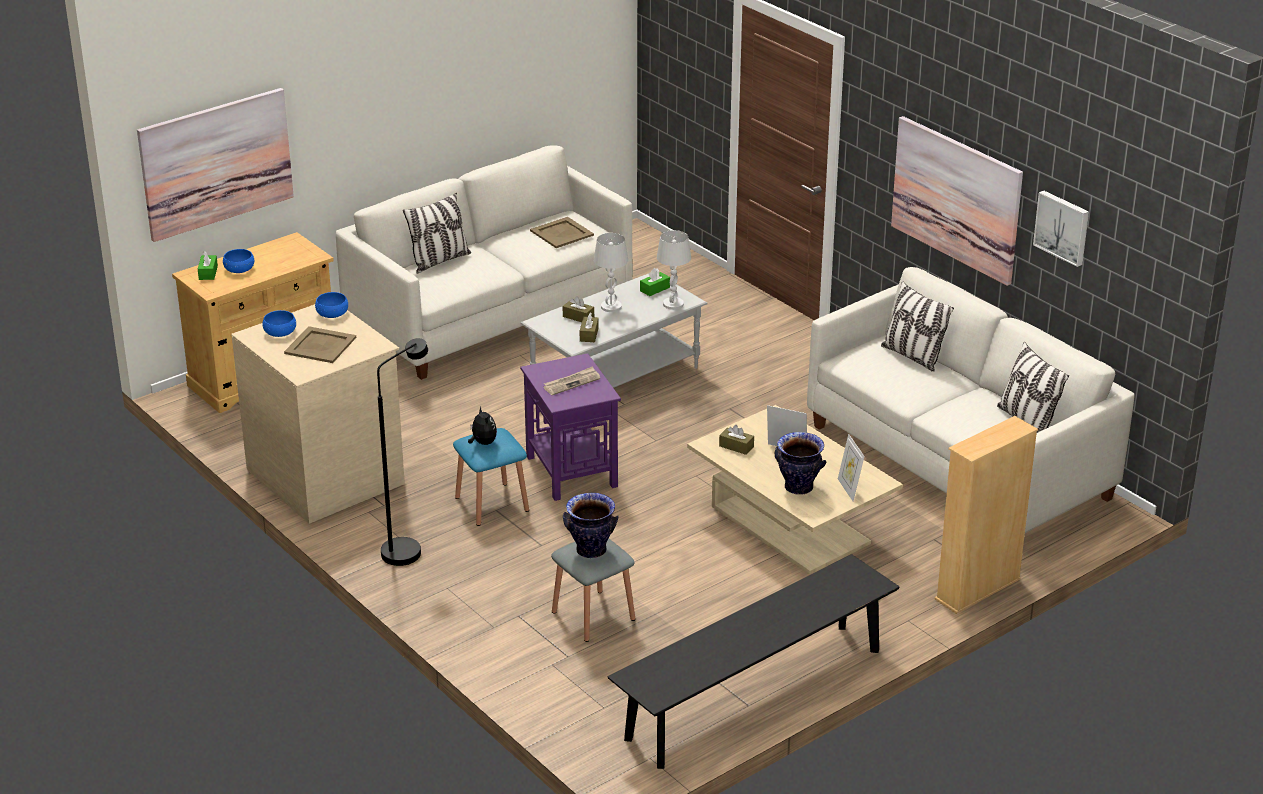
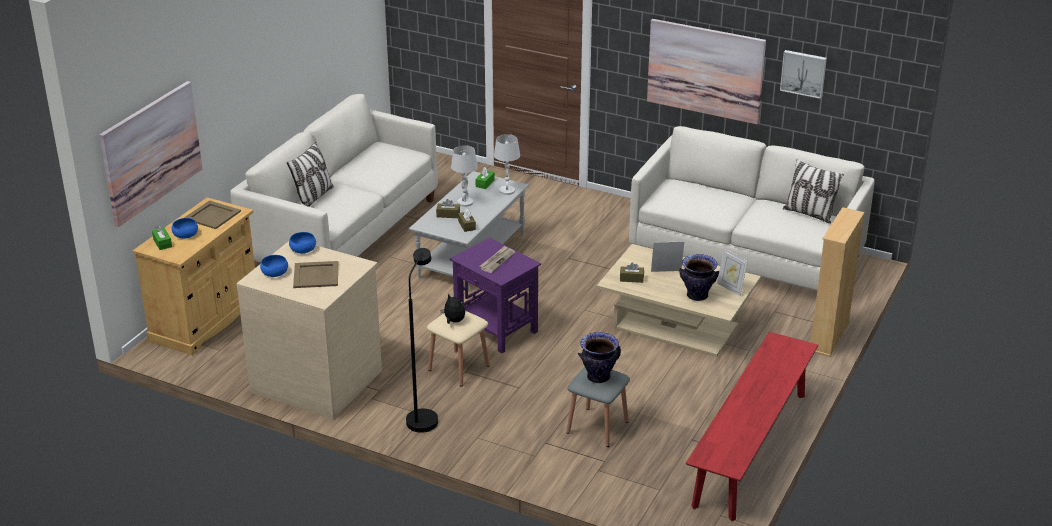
camera: 25 degrees left, 0 degrees up
blue stool [453,428,529,526] -> beige stool [427,311,490,386]
beige tray [530,217,594,248] -> beige tray moved to [184,200,241,229]
black bench [608,554,900,769] -> red bench [686,332,818,521]
pillow [881,281,954,372] -> none

